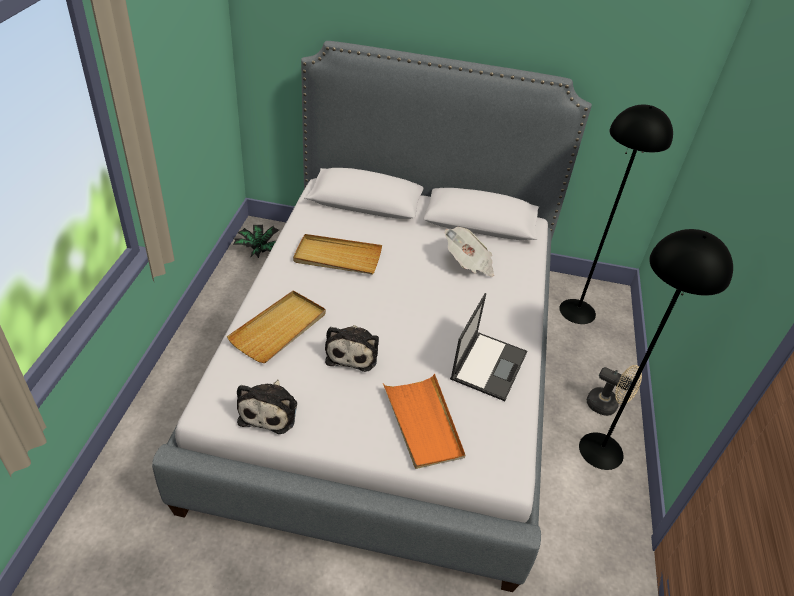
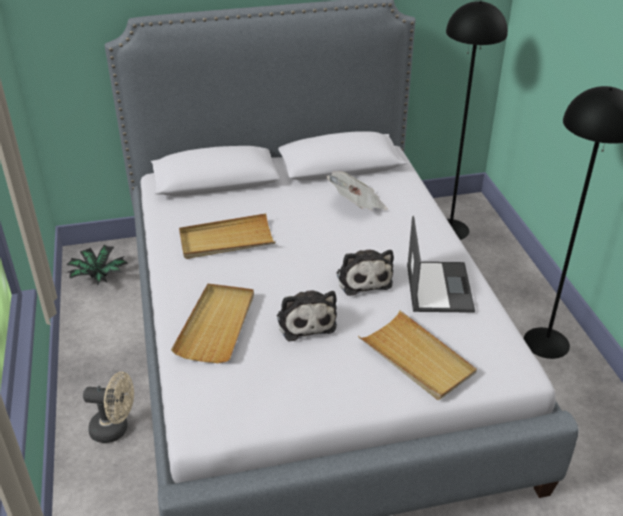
camera: 20 degrees left, 5 degrees down
plush toy [237,380,297,434] -> plush toy moved to [336,250,394,296]
orange tray [383,374,465,469] -> beige tray [358,310,477,400]
beige fan [587,365,642,416] -> beige fan moved to [83,372,134,443]

